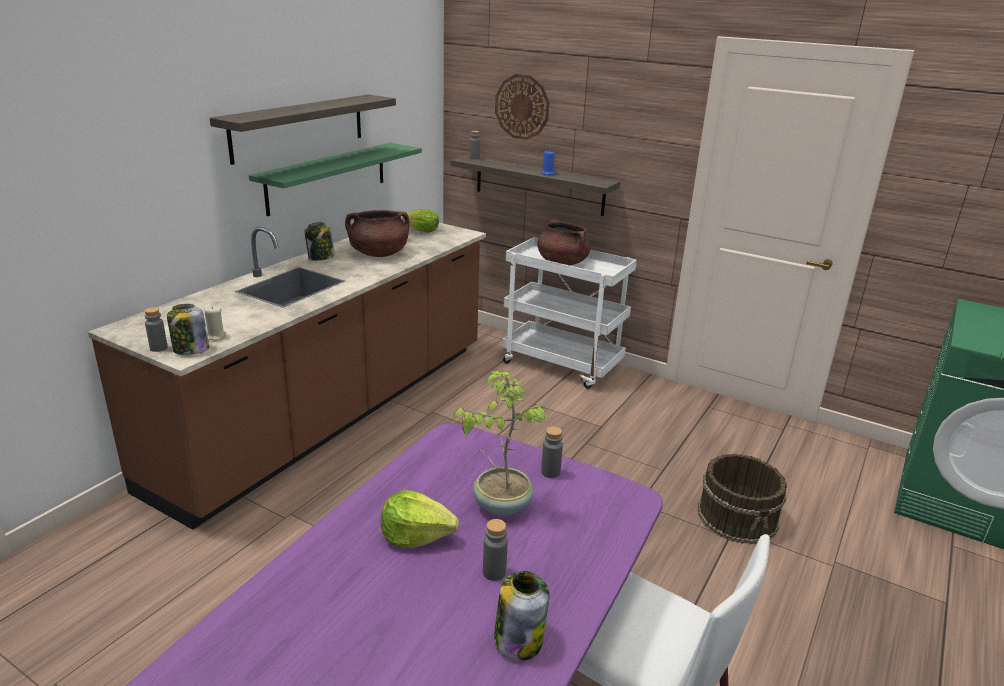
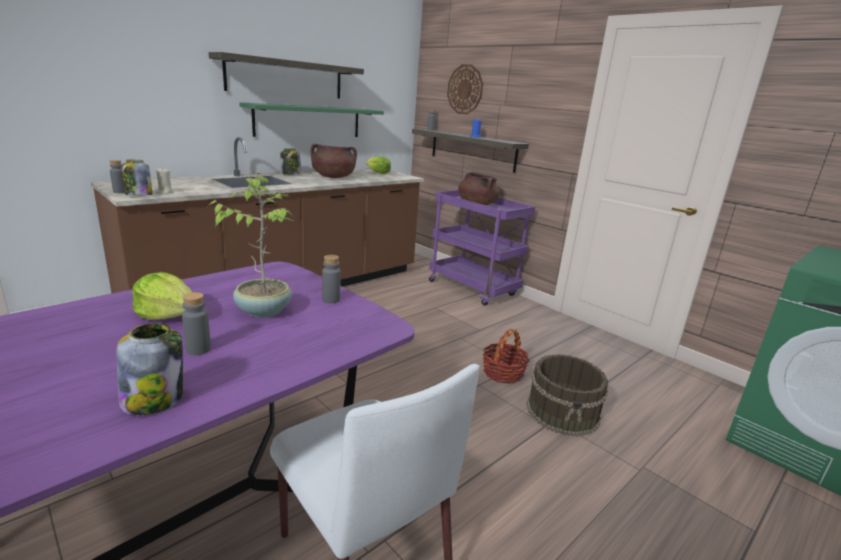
camera: 15 degrees right, 5 degrees down
white cart [502,237,637,389] -> purple cart [429,190,535,306]
none -> basket [483,329,530,384]

